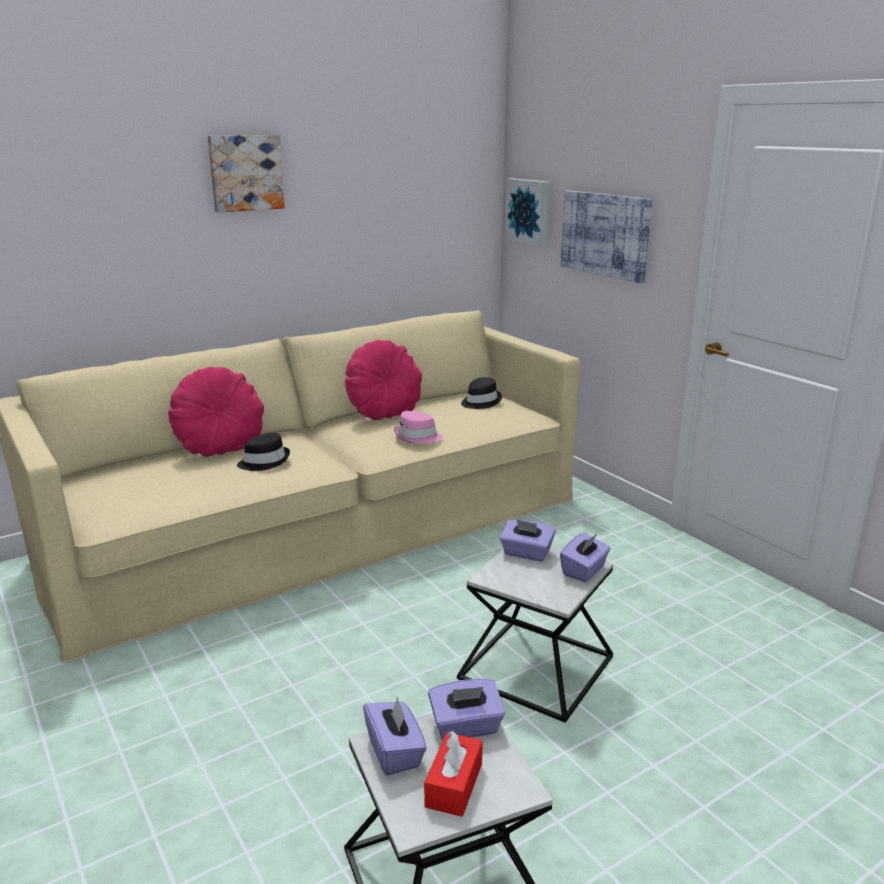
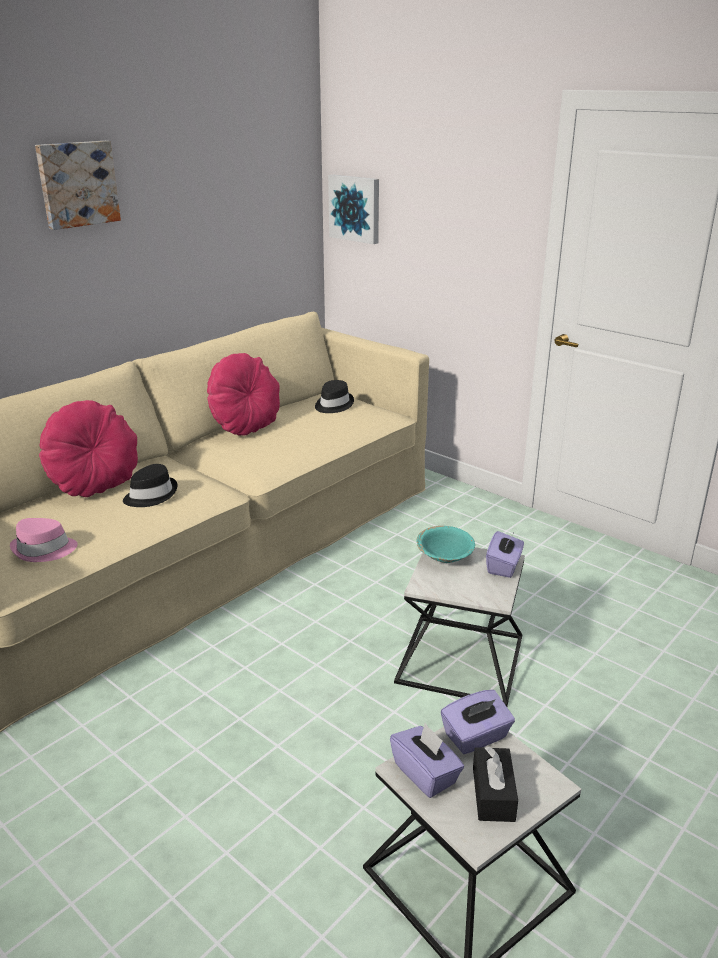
camera: 15 degrees left, 5 degrees up
pink hat [394,411,443,444] -> pink hat moved to [10,518,78,562]
red tissue box [424,731,483,817] -> black tissue box [473,747,518,822]
purple tissue box [500,519,556,561] -> turquoise bowl [417,526,475,563]
picture [561,191,652,283] -> none

